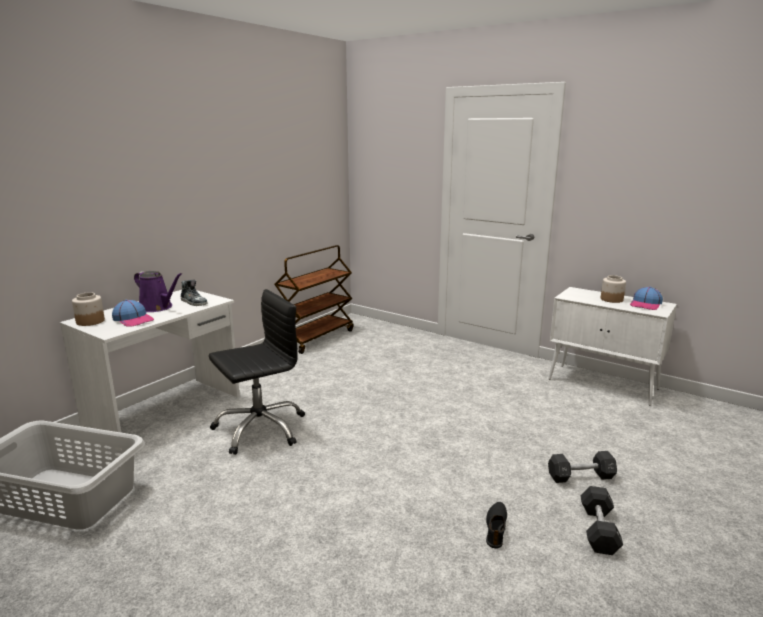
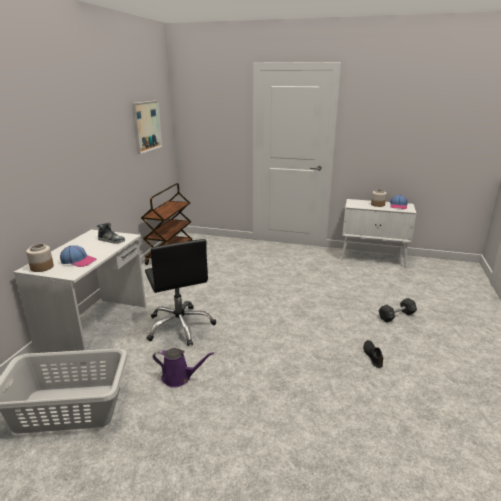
camera: 20 degrees left, 5 degrees up
purple watering can [134,271,182,312] -> purple watering can moved to [153,348,214,388]
black office chair [209,289,305,455] -> black office chair turned 120 degrees clockwise [145,239,216,346]
black dumbbell [581,486,623,555] -> none
none -> picture [132,100,162,154]

